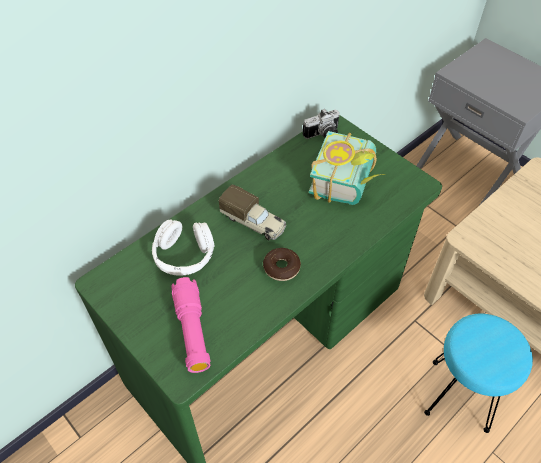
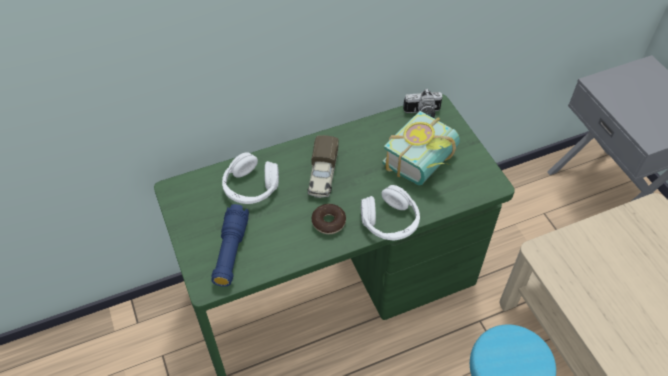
camera: 20 degrees right, 0 degrees up
pink flashlight [171,277,210,373] -> blue flashlight [211,204,249,287]
toy truck [219,184,286,241] -> toy truck turned 45 degrees clockwise [308,135,339,198]
none -> white headphones [361,185,420,241]

